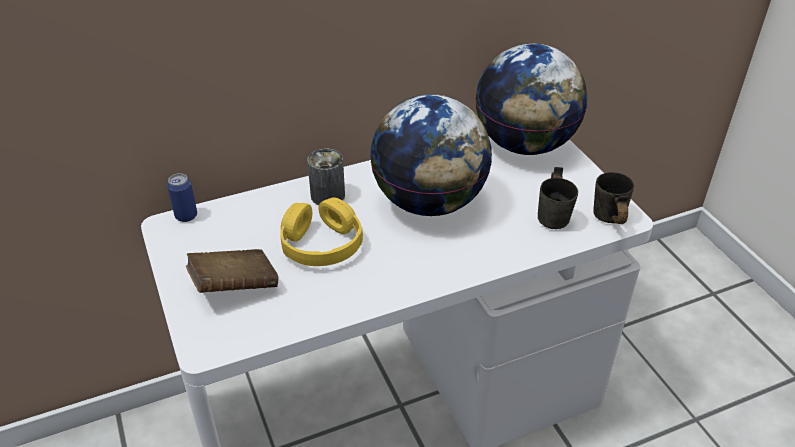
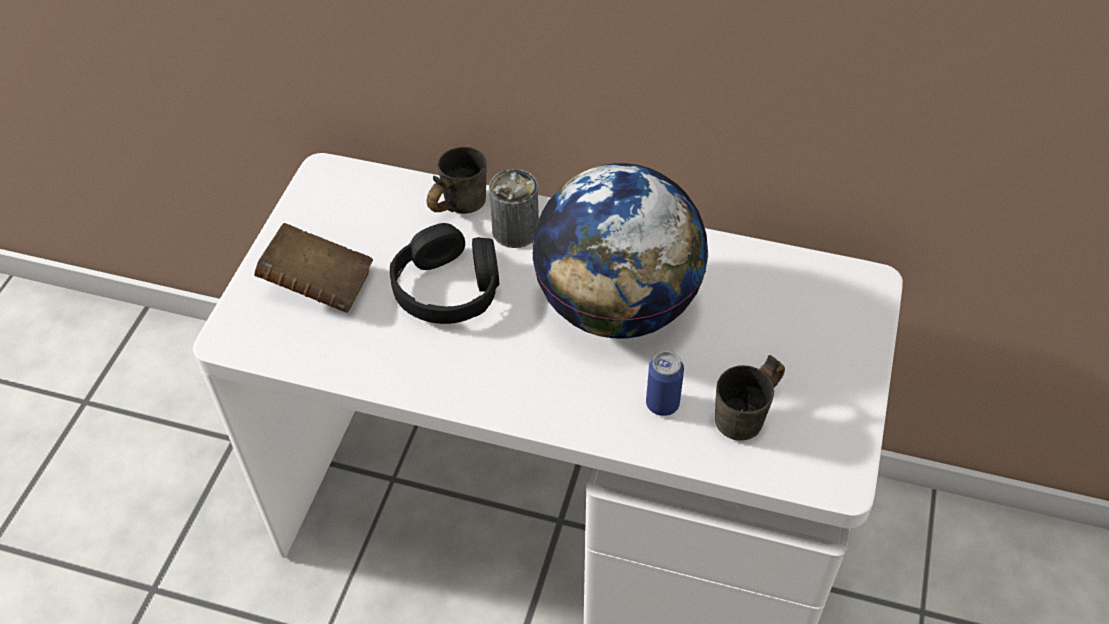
camera: 40 degrees right, 10 degrees up
can [167,173,197,222] -> can moved to [646,351,684,416]
yellow headphones [280,197,363,266] -> black headphones [390,223,499,324]
globe [475,44,587,155] -> none
grey mug [593,172,634,224] -> grey mug moved to [427,147,486,214]

